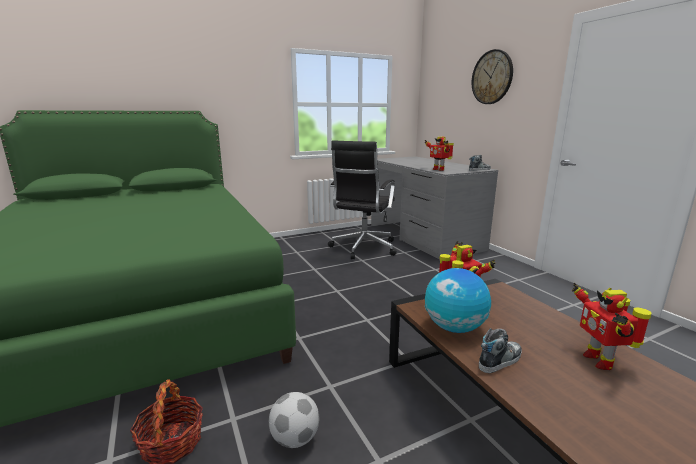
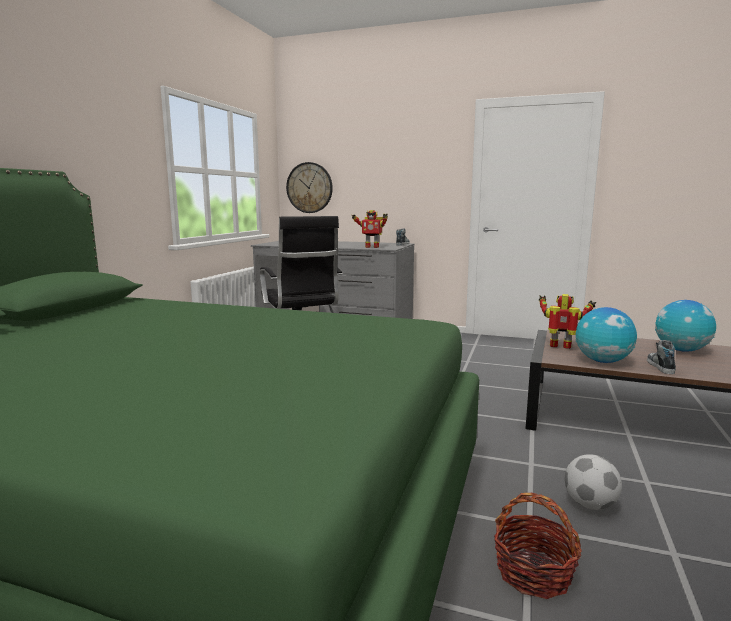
camera: 45 degrees left, 5 degrees down
wall clock [472,49,513,104] -> wall clock moved to [286,162,333,213]
toy robot [572,283,651,370] -> globe [655,300,716,352]

